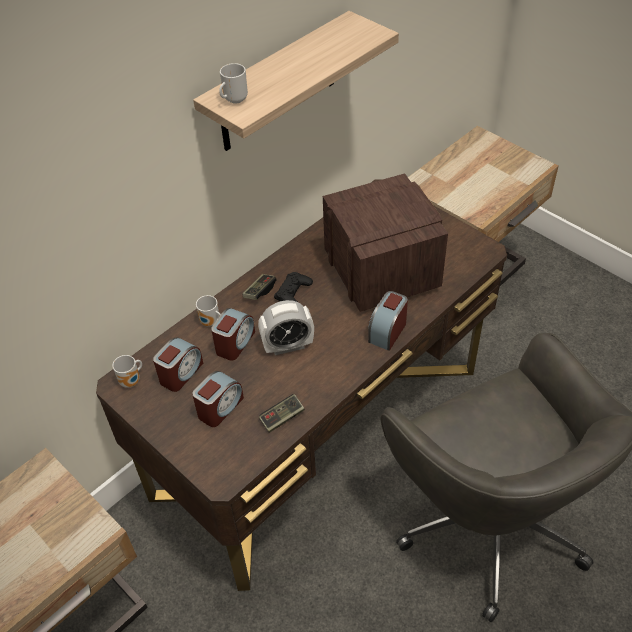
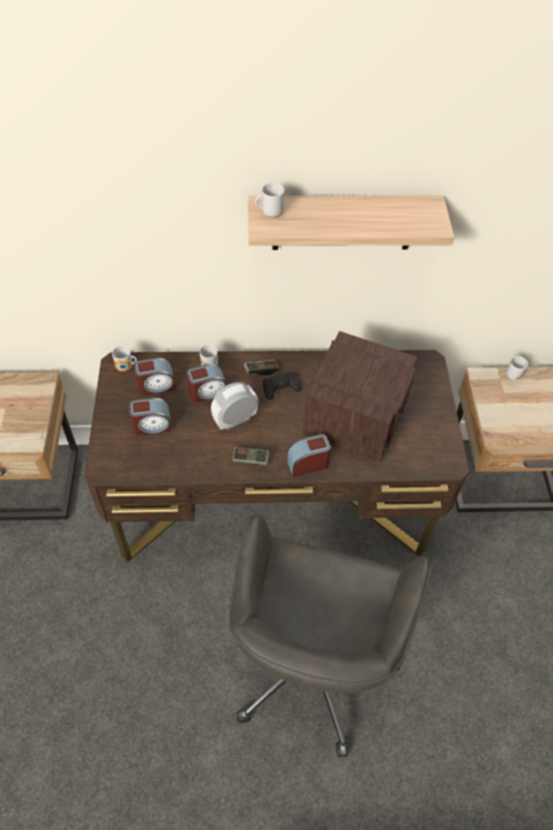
camera: 40 degrees right, 5 degrees up
alarm clock [258,300,314,355] -> alarm clock turned 120 degrees clockwise [211,382,258,430]
game controller [259,394,305,433] -> game controller moved to [232,446,270,466]
none -> mug [506,356,528,381]

